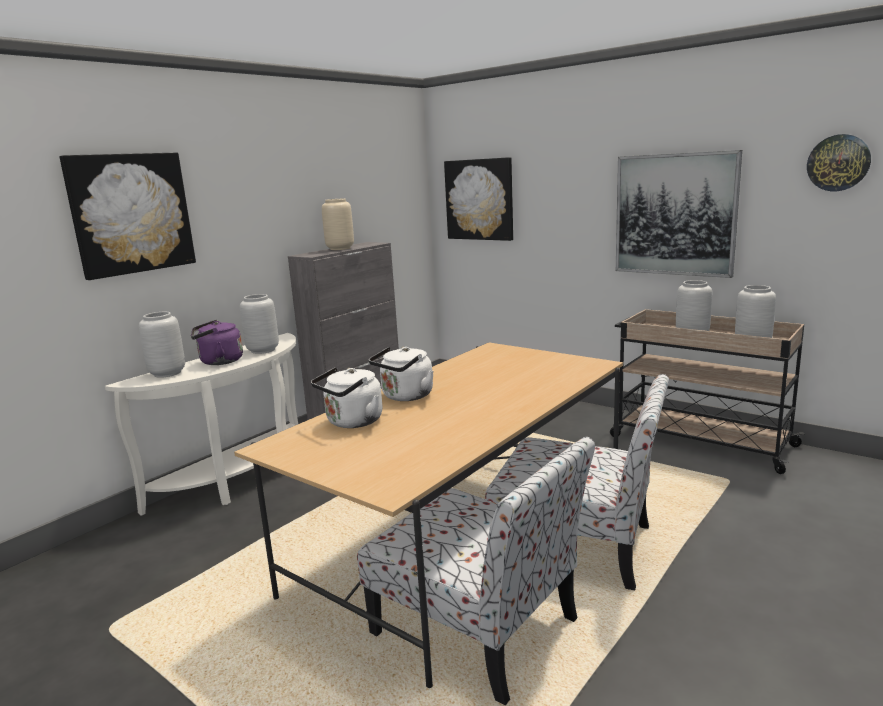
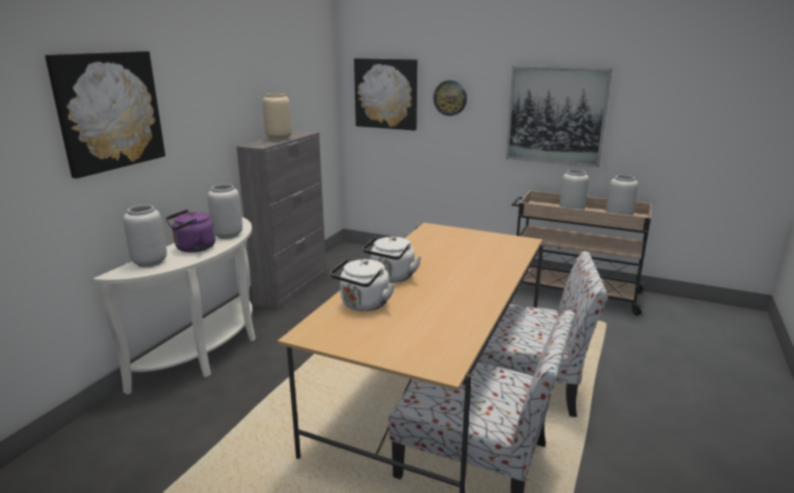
camera: 15 degrees left, 5 degrees up
wall clock [807,134,871,191] -> wall clock moved to [433,80,467,116]

